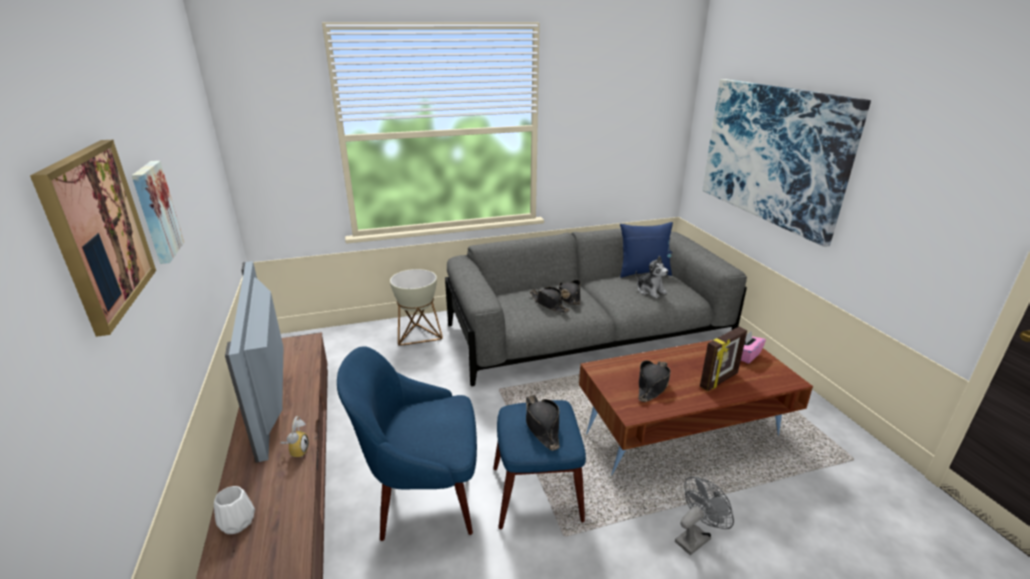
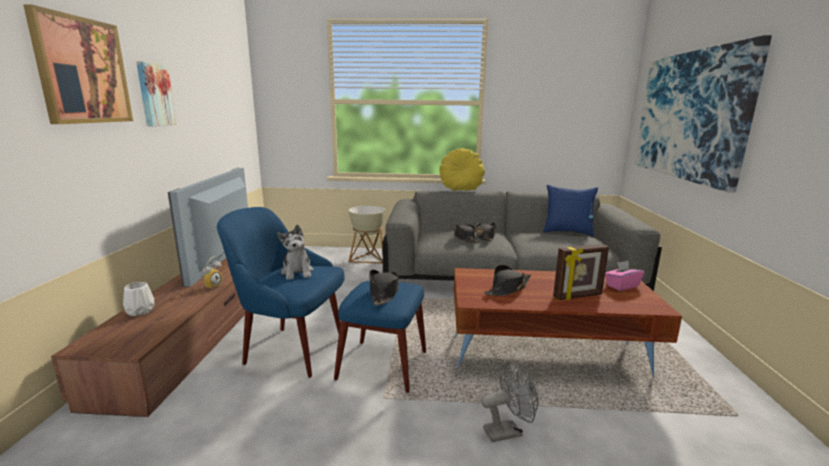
camera: 20 degrees right, 10 degrees down
plush toy [636,256,668,298] -> plush toy moved to [277,224,314,280]
none -> yellow pillow [440,148,485,191]

